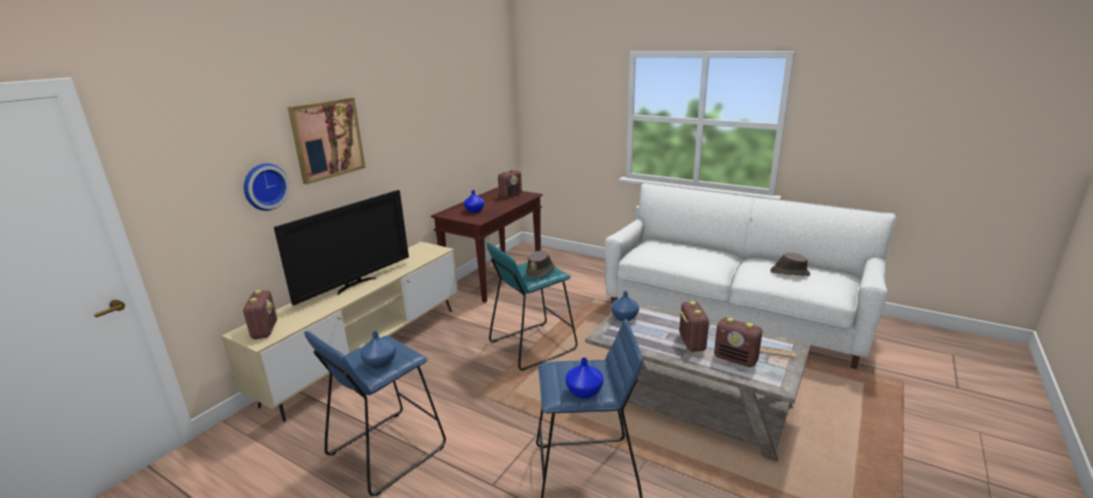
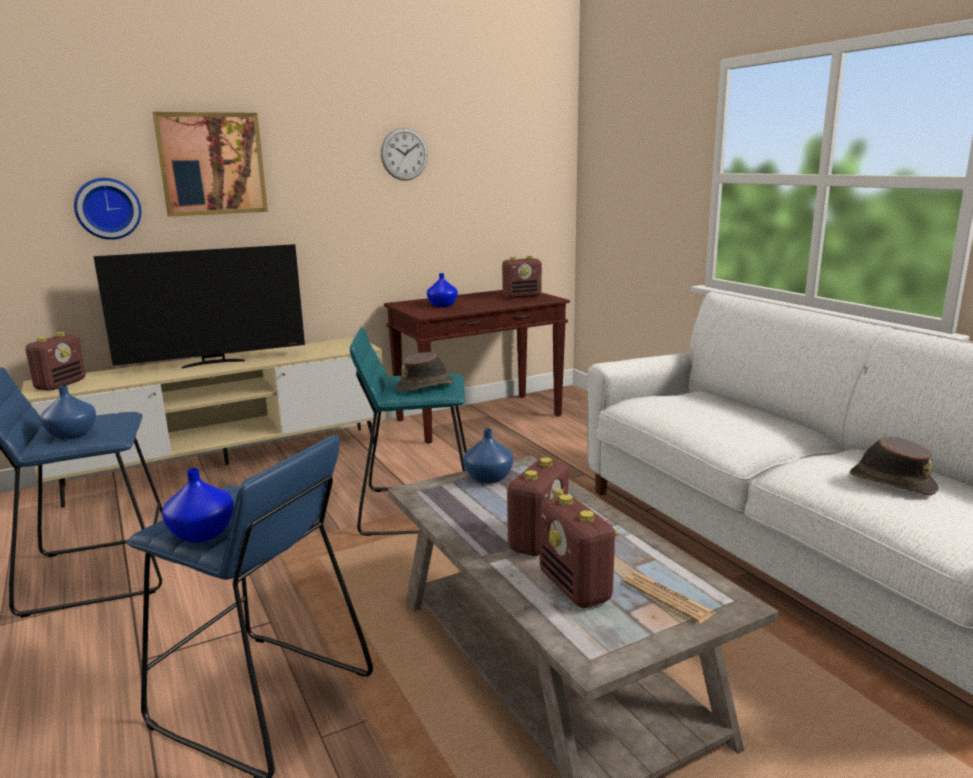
camera: 30 degrees right, 5 degrees down
none -> wall clock [381,127,428,181]

